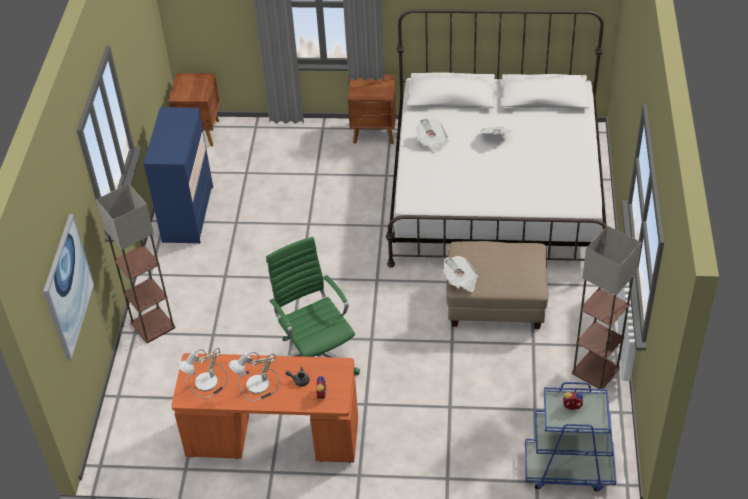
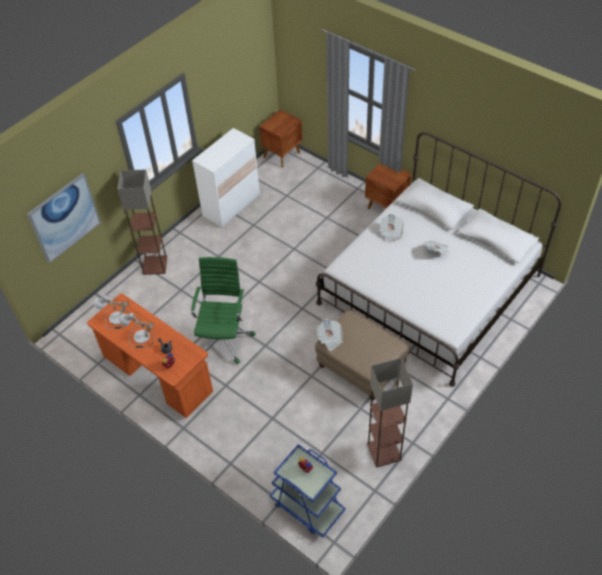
camera: 35 degrees right, 5 degrees up
blue dresser [144,107,213,244] -> white dresser [192,128,260,228]

